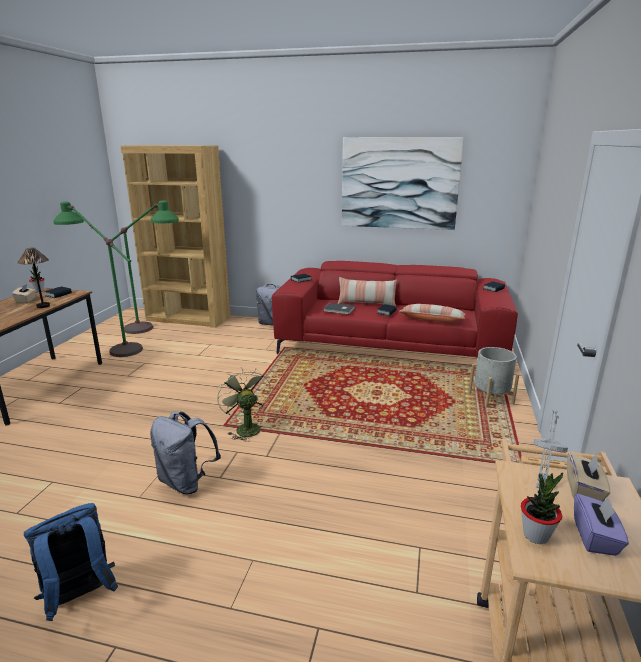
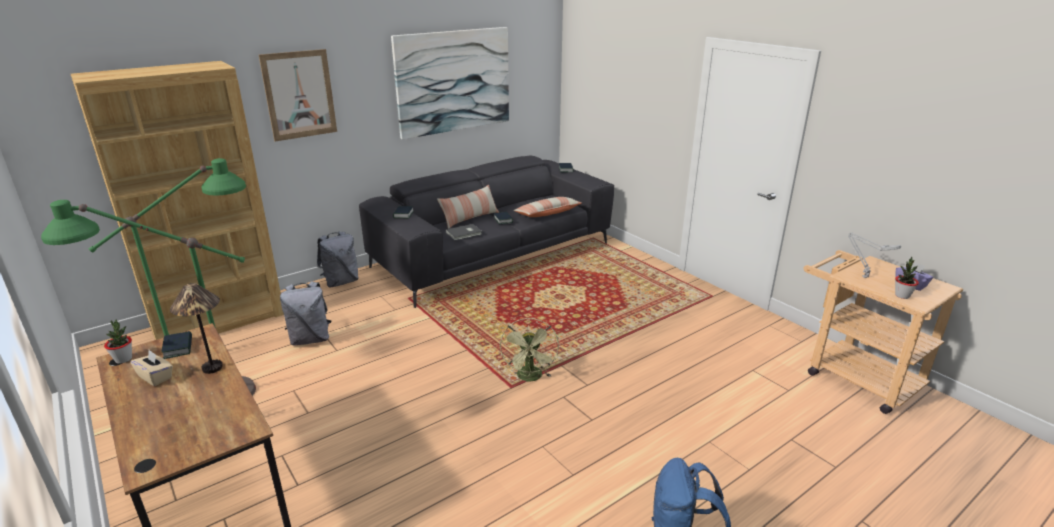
camera: 50 degrees left, 5 degrees up
grey backpack [150,411,221,494] -> grey backpack moved to [280,281,332,346]
green fan [216,368,271,442] -> green fan turned 105 degrees counterclockwise [500,318,559,382]
red sofa [272,261,518,358] -> grey sofa [359,155,614,308]
grey planter [468,347,519,408] -> none
beige tissue box [567,452,610,502] -> none
none -> picture [259,49,337,141]

